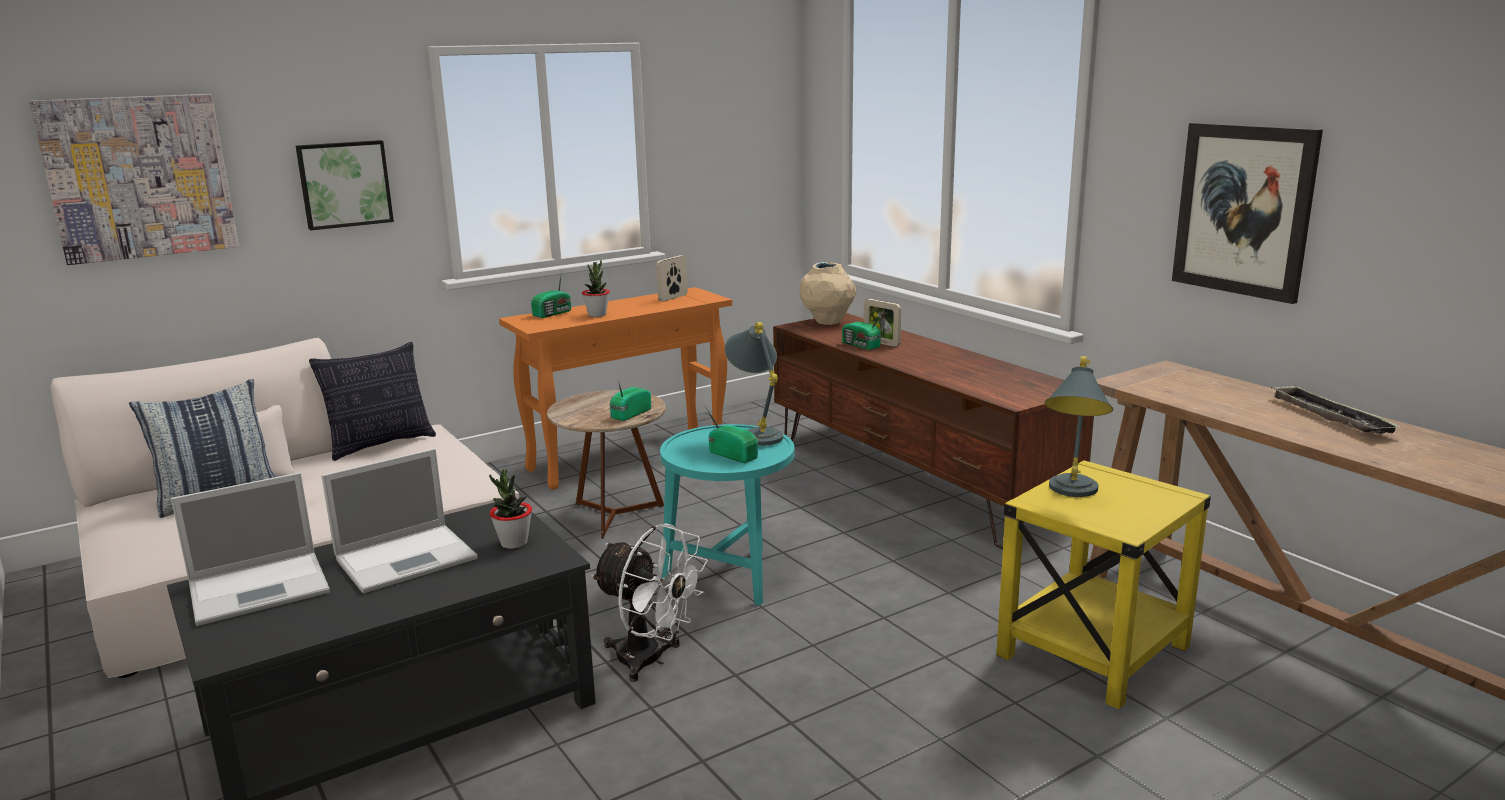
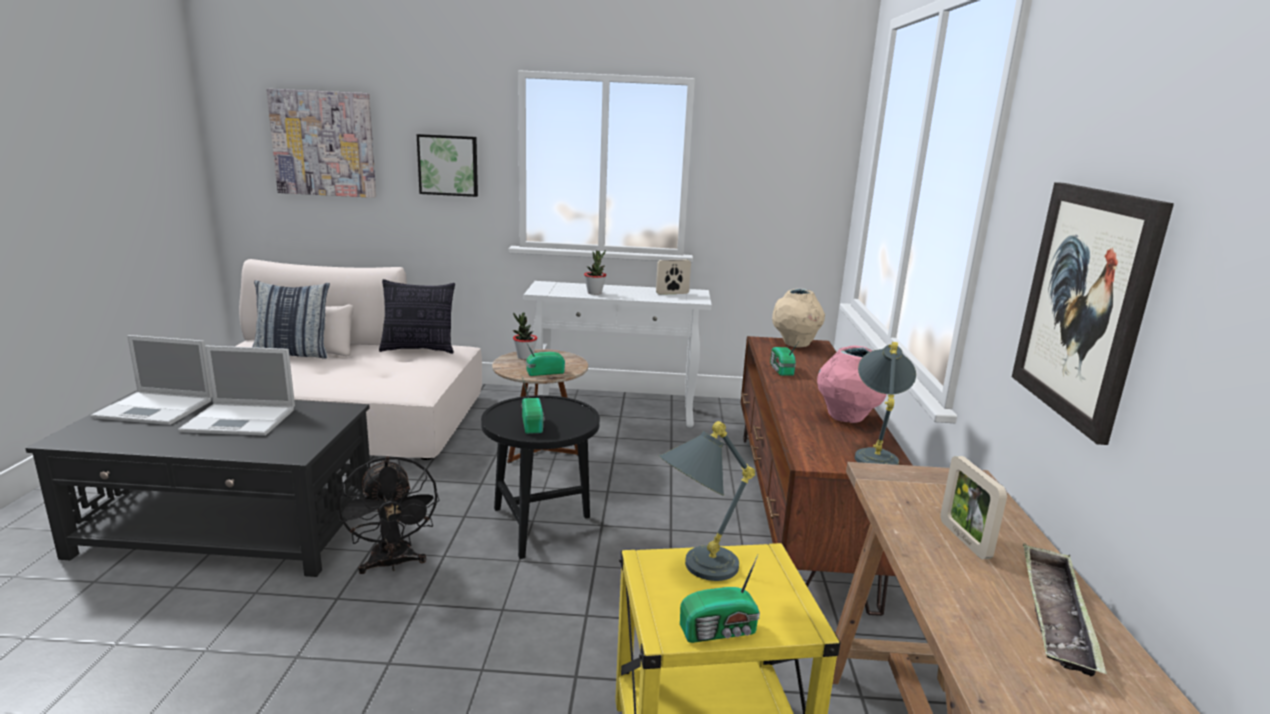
camera: 35 degrees right, 0 degrees up
potted plant [489,470,532,549] -> potted plant moved to [513,313,537,360]
orange console table [499,287,732,490] -> white console table [524,281,711,427]
radio [531,270,571,318] -> radio moved to [680,555,760,643]
white fan [591,523,708,682] -> black fan [337,456,439,574]
turquoise side table [660,424,794,605] -> black side table [481,395,600,559]
grey table lamp [724,322,783,446] -> grey table lamp moved to [855,342,916,465]
picture frame [864,299,901,347] -> picture frame moved to [940,456,1007,559]
none -> pink vase [817,346,887,423]

